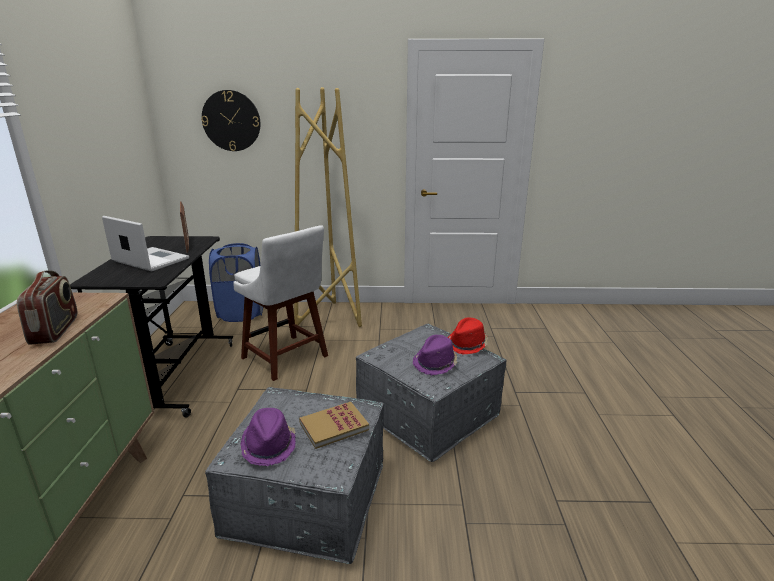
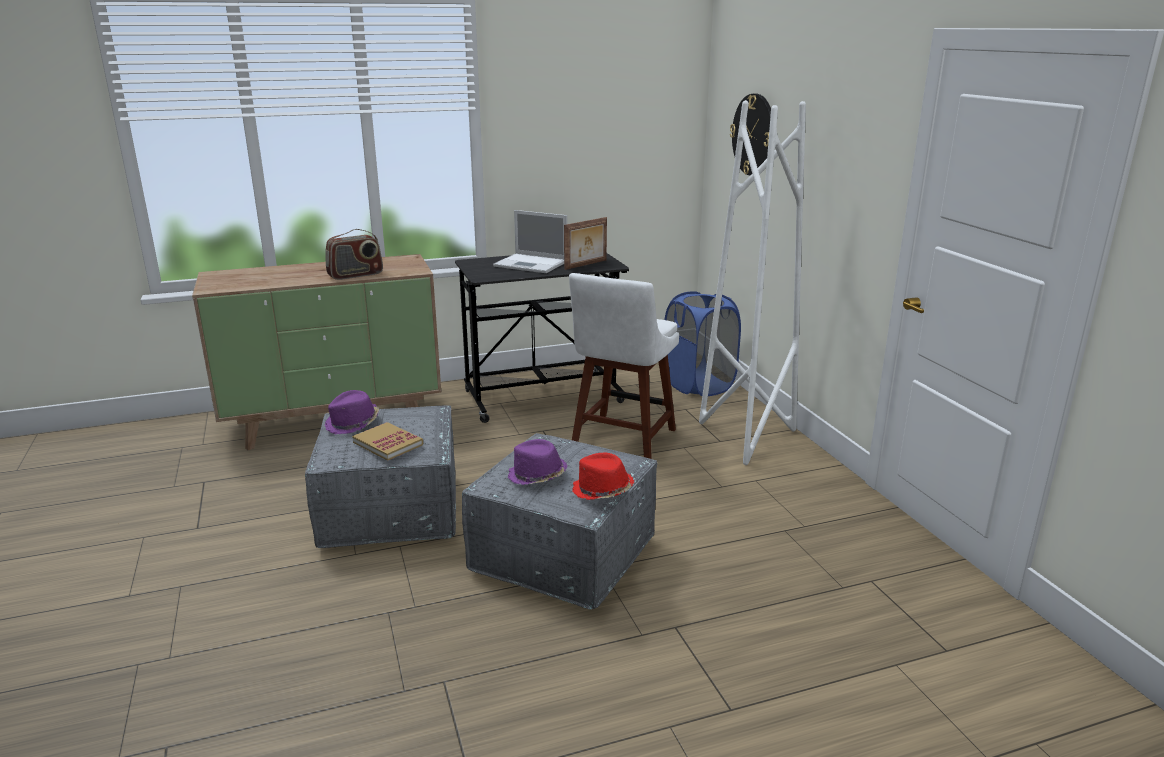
camera: 70 degrees right, 0 degrees up
laptop [102,216,189,272] -> laptop turned 105 degrees clockwise [493,210,567,273]
yellow clothes rack [294,87,362,327] -> white clothes rack [699,100,806,465]

